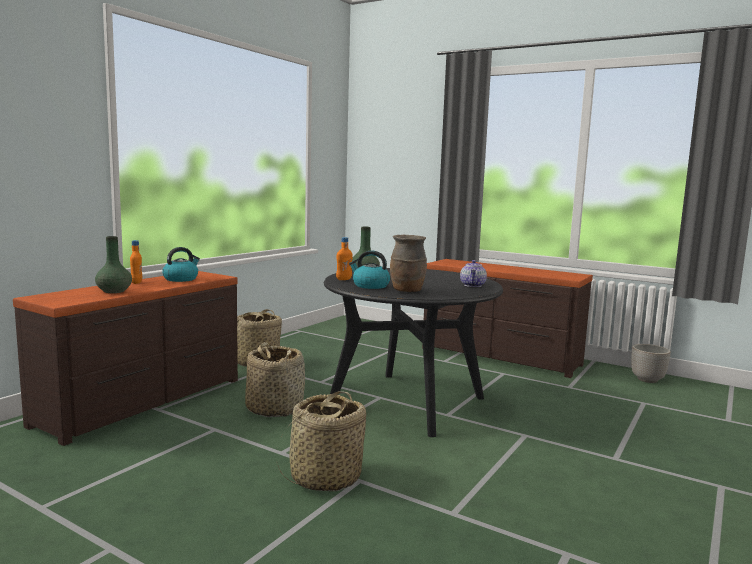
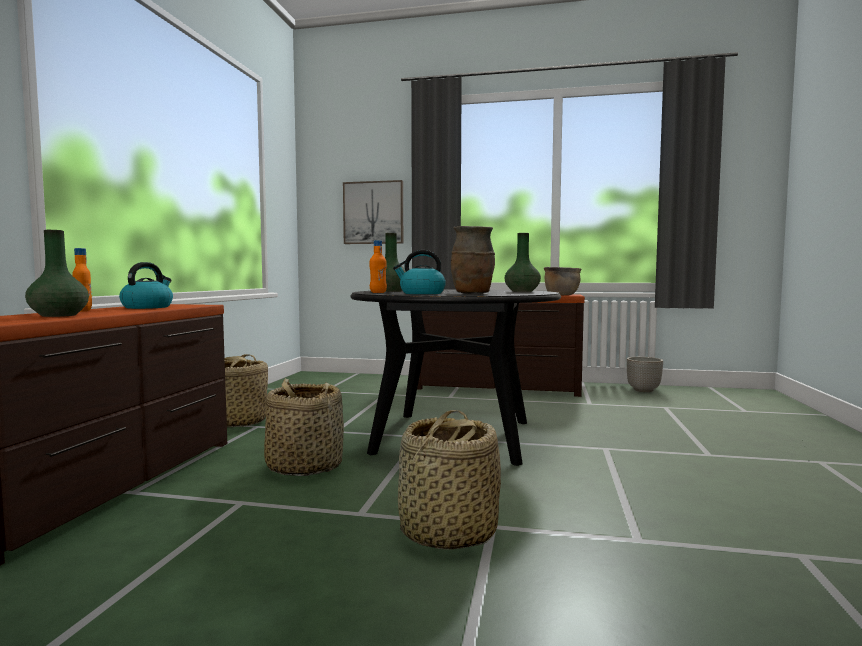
camera: 20 degrees left, 5 degrees down
teapot [460,260,487,287] -> green vase [504,233,541,292]
none -> picture [343,180,403,244]
none -> brown cooking pot [544,267,582,295]

